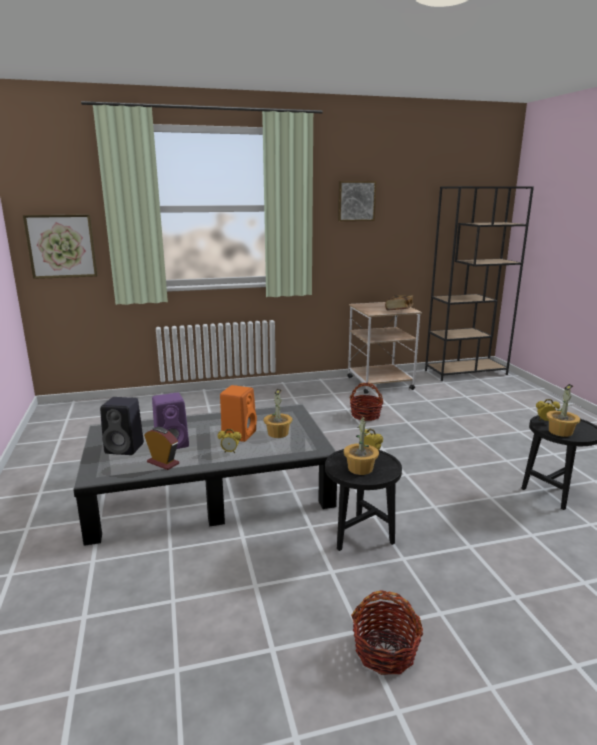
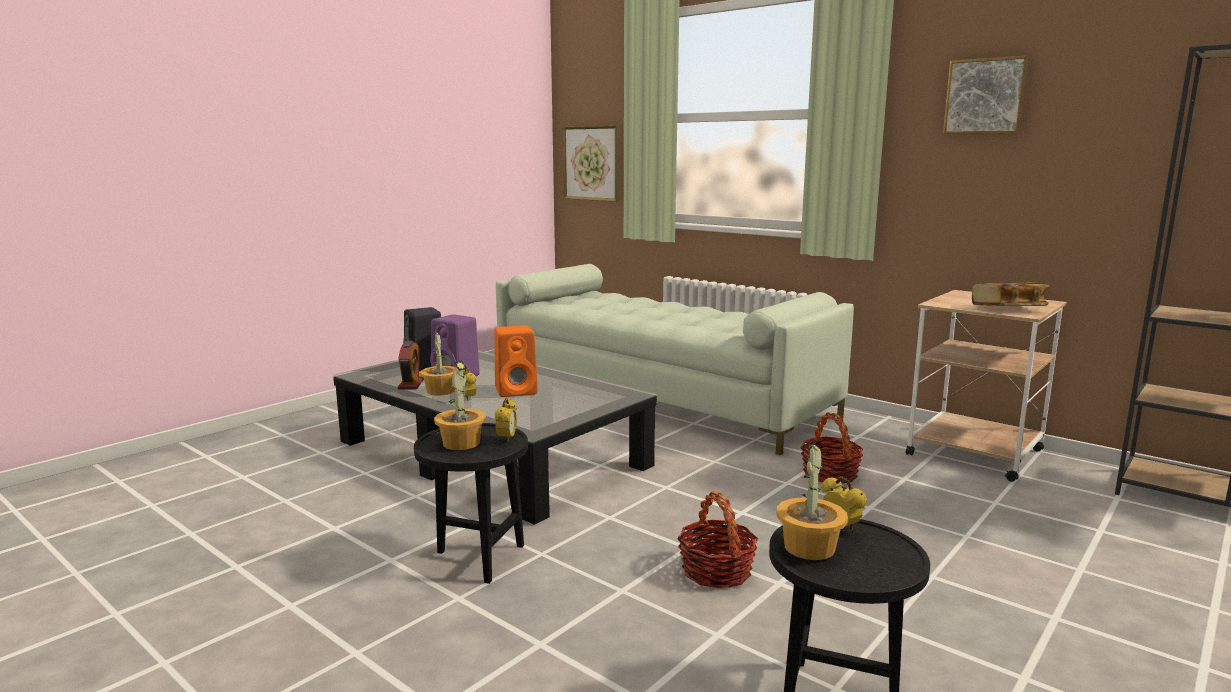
camera: 55 degrees right, 5 degrees down
potted plant [264,389,292,438] -> potted plant moved to [420,330,457,395]
basket [351,590,423,675] -> basket moved to [677,491,758,589]
none -> white sofa [496,264,854,455]

